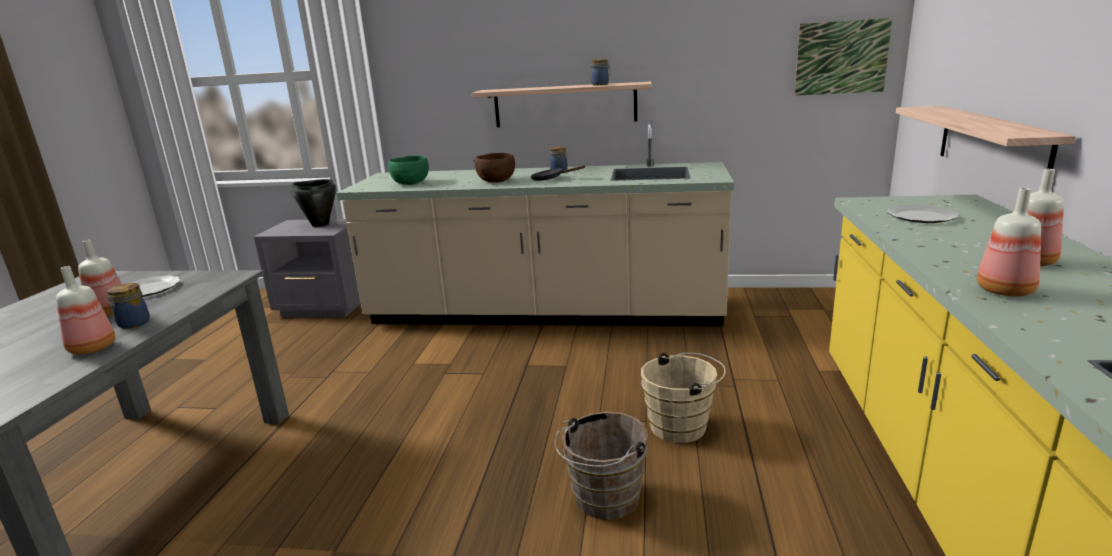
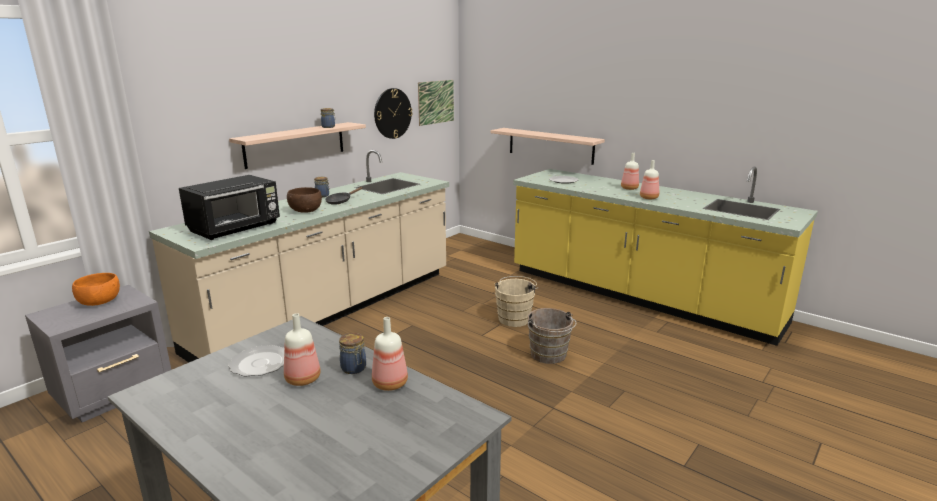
camera: 60 degrees left, 0 degrees up
black cooking pot [291,179,336,227] -> orange bowl [72,273,120,306]
green bowl [388,156,429,185] -> black microwave [179,175,280,240]
none -> wall clock [374,88,413,139]

